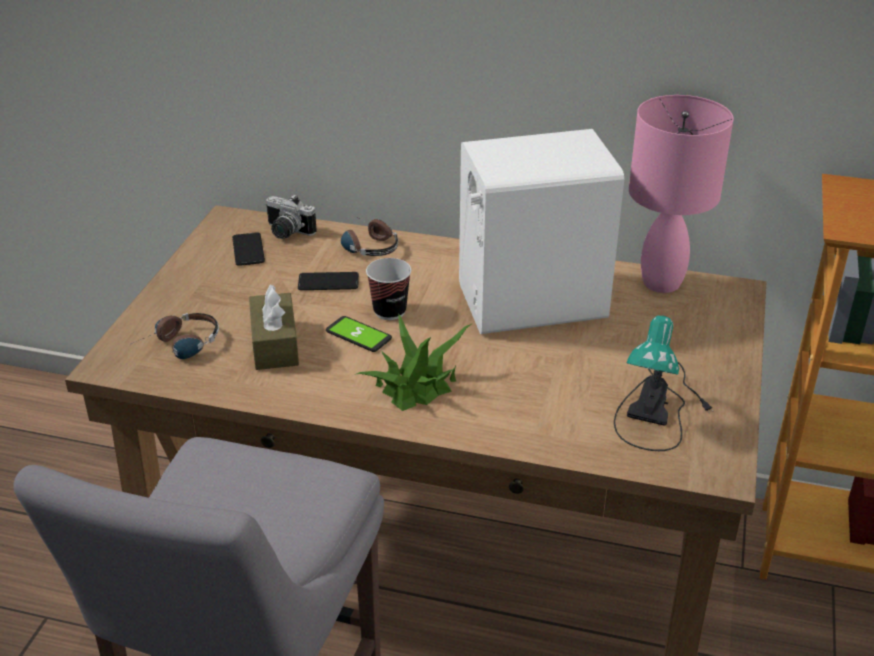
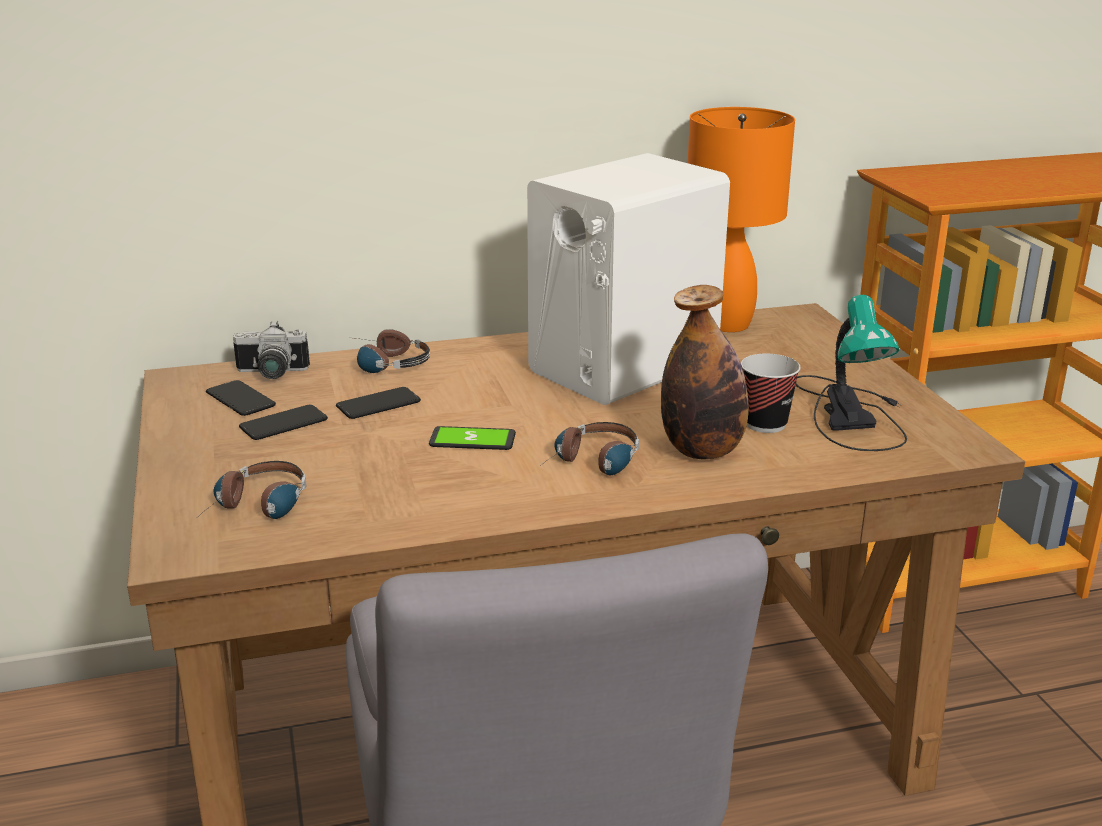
camera: 30 degrees left, 10 degrees down
brown tissue box [249,284,299,370] -> none
potted plant [355,315,473,411] -> headphones [540,422,639,476]
cup [366,258,411,320] -> cup moved to [741,353,801,433]
pink table lamp [629,95,734,293] -> orange table lamp [688,107,795,332]
none -> phone [239,405,328,440]
none -> bottle [661,285,749,459]

